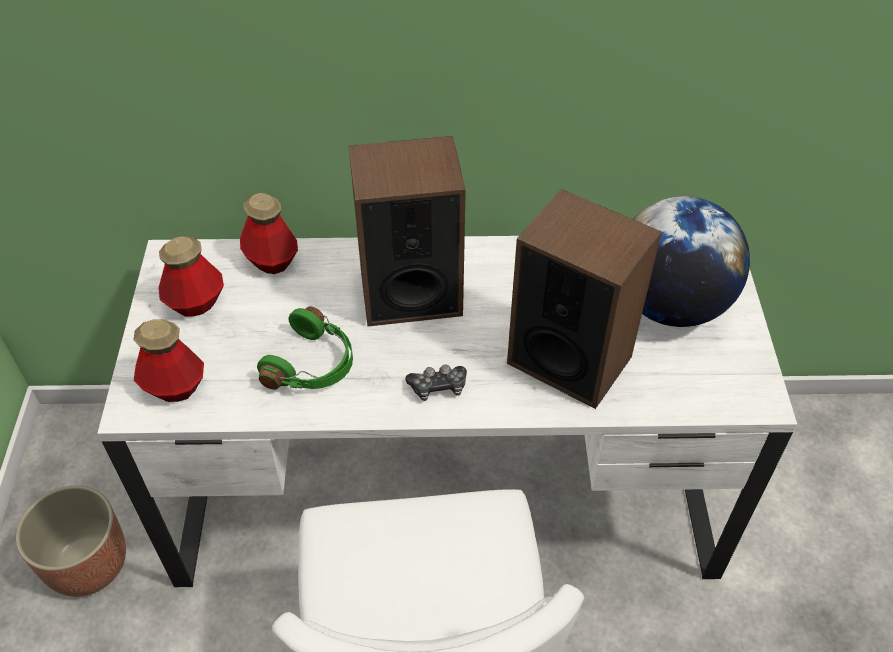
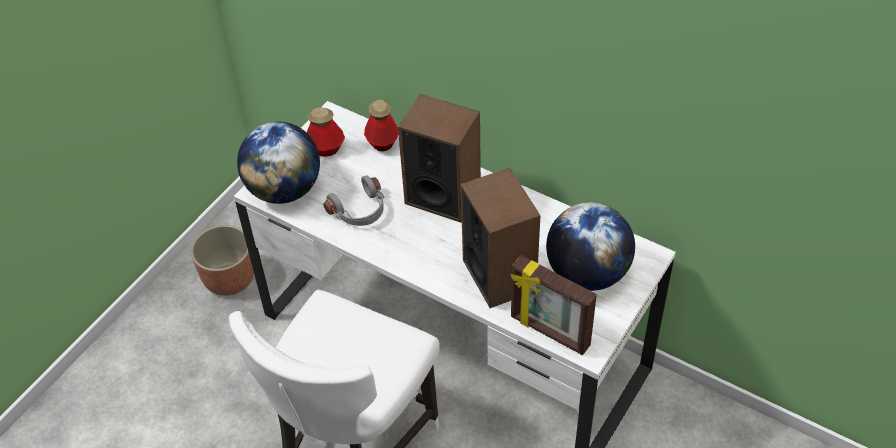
camera: 35 degrees right, 0 degrees up
bottle [133,319,204,402] -> globe [237,122,320,204]
green headphones [257,306,353,390] -> grey headphones [323,175,385,226]
game controller [405,364,467,401] -> none
none -> picture frame [511,255,597,355]

